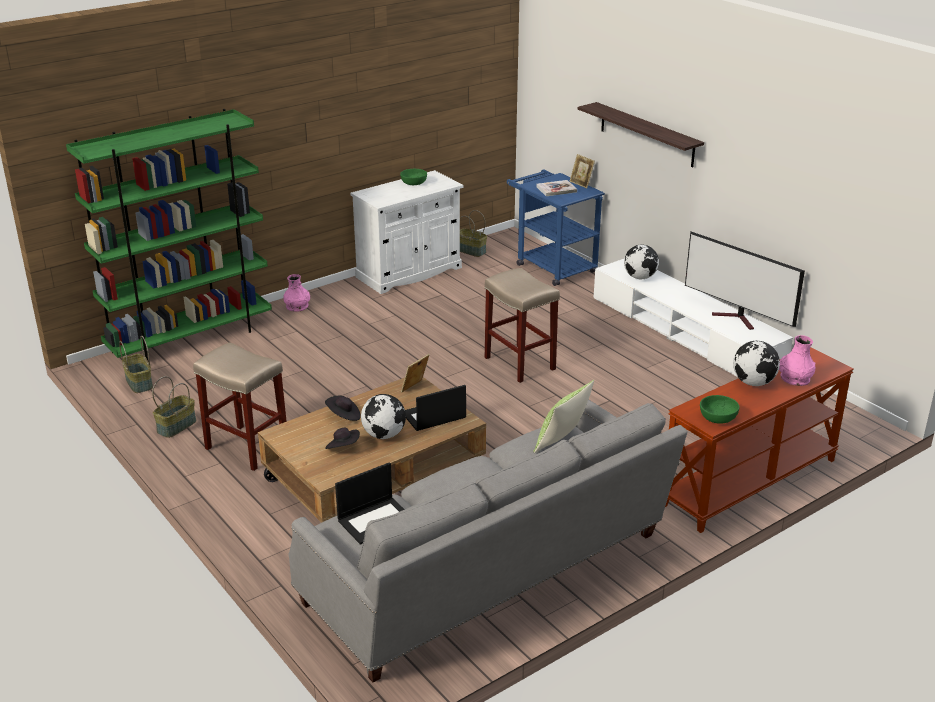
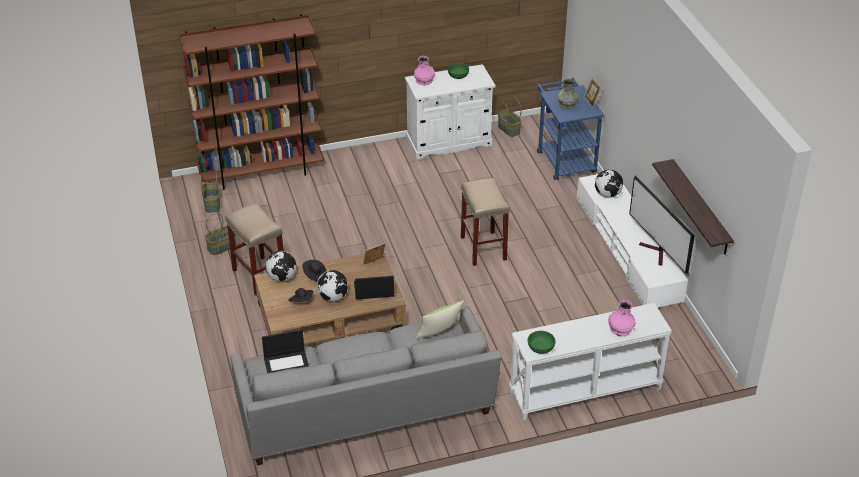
camera: 20 degrees right, 10 degrees up
green bookcase [66,109,272,362] -> brown bookcase [179,14,324,190]
pink vase [283,274,310,311] -> pink vase moved to [414,56,435,86]
book [536,180,577,196] -> grey vase [557,79,579,109]
shelf [578,102,704,167] -> shelf moved to [652,159,734,255]
brown console table [665,347,854,533] -> white console table [509,303,672,421]
globe [733,341,780,386] -> globe moved to [266,251,297,282]

